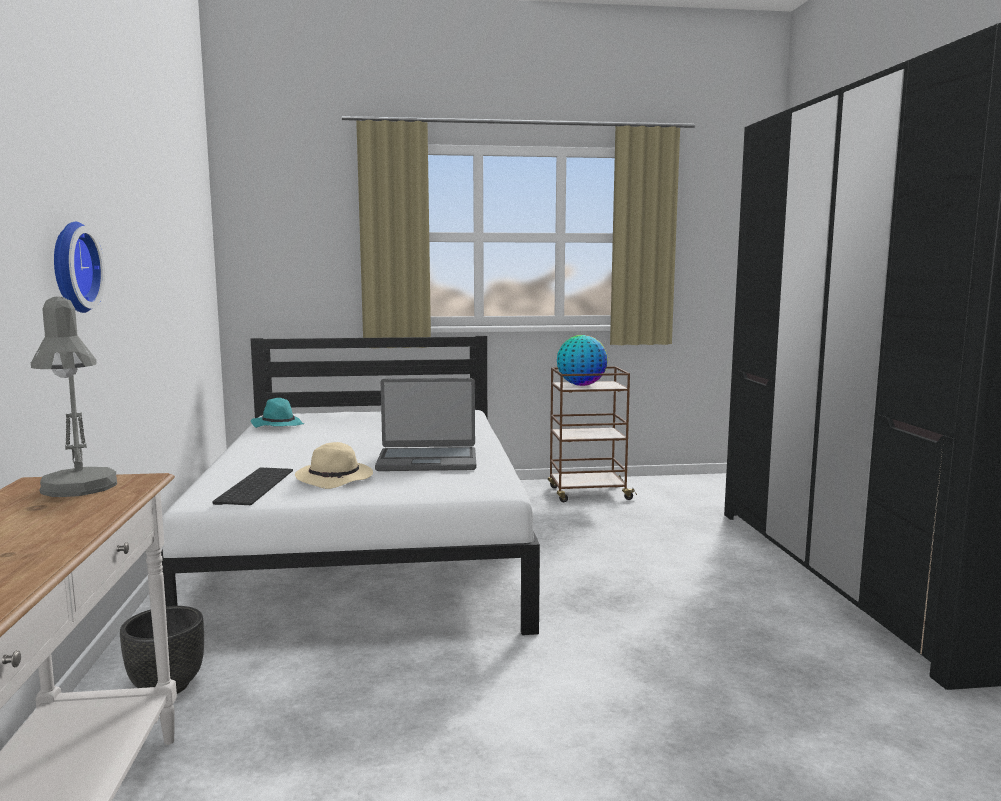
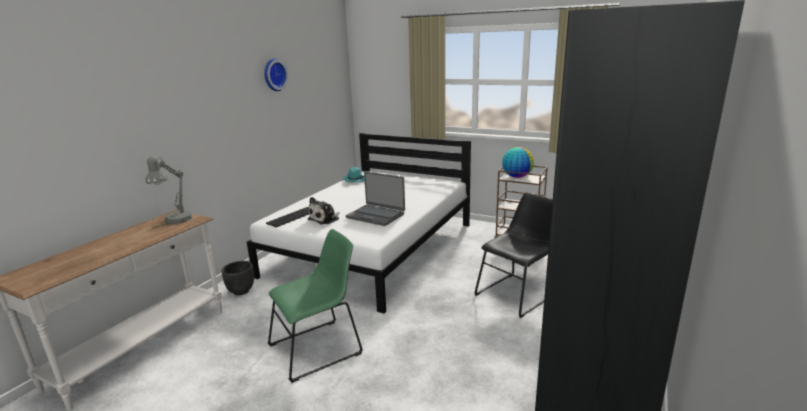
camera: 35 degrees right, 10 degrees up
wall clock [54,222,105,313] -> wall clock moved to [264,58,288,91]
beige hat [295,442,373,489] -> plush toy [308,197,340,224]
none -> green chair [268,229,363,383]
none -> black chair [474,192,553,318]

